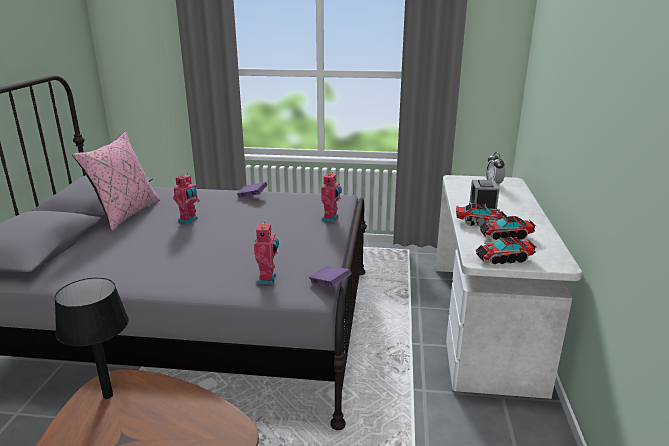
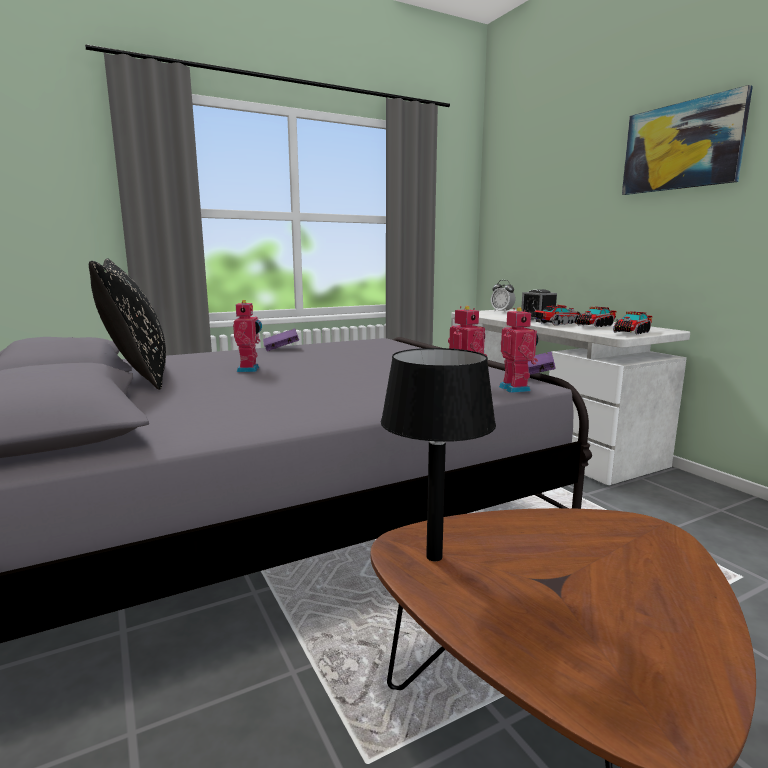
camera: 35 degrees left, 10 degrees down
pink pillow [72,132,160,231] -> black pillow [89,258,166,390]
toy robot [321,173,342,222] -> toy robot moved to [499,307,538,393]
none -> picture [622,85,753,195]

